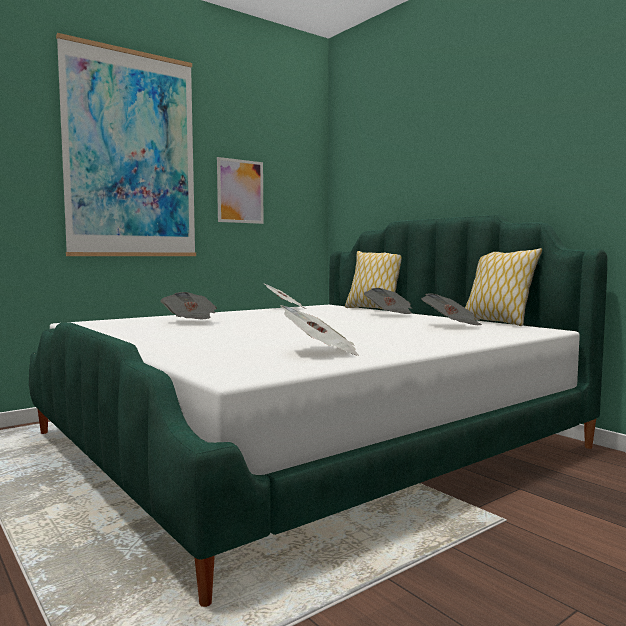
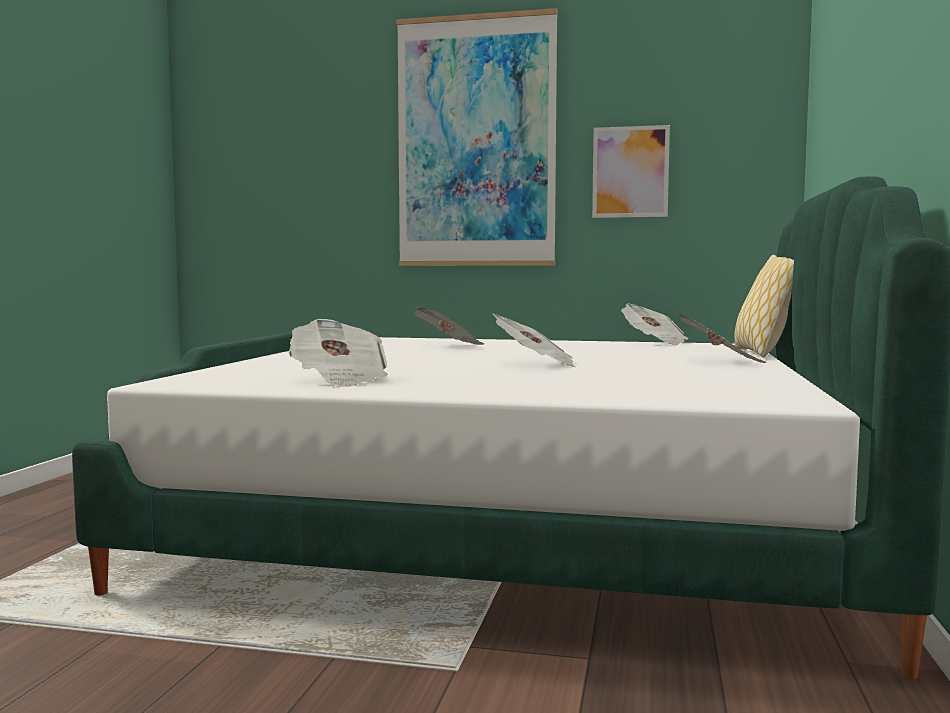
camera: 50 degrees right, 0 degrees up
newspaper [421,293,482,325] -> newspaper moved to [493,314,575,367]
pillow [465,248,542,326] -> none

